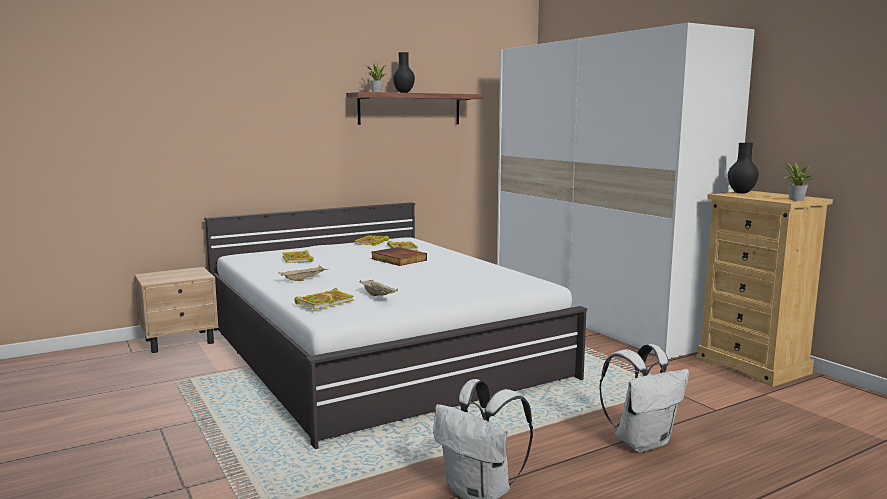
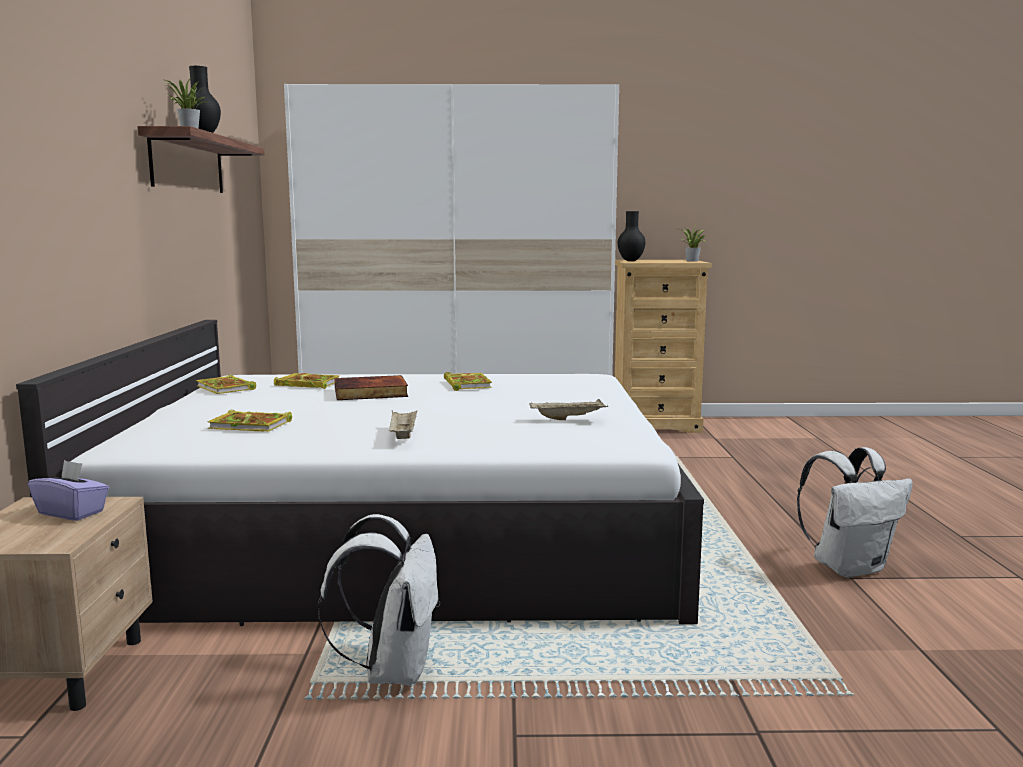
camera: 60 degrees left, 0 degrees up
book [294,288,354,310] -> book moved to [444,372,492,391]
white backpack [599,344,689,452] -> white backpack moved to [318,514,440,687]
none -> purple tissue box [28,460,109,521]

